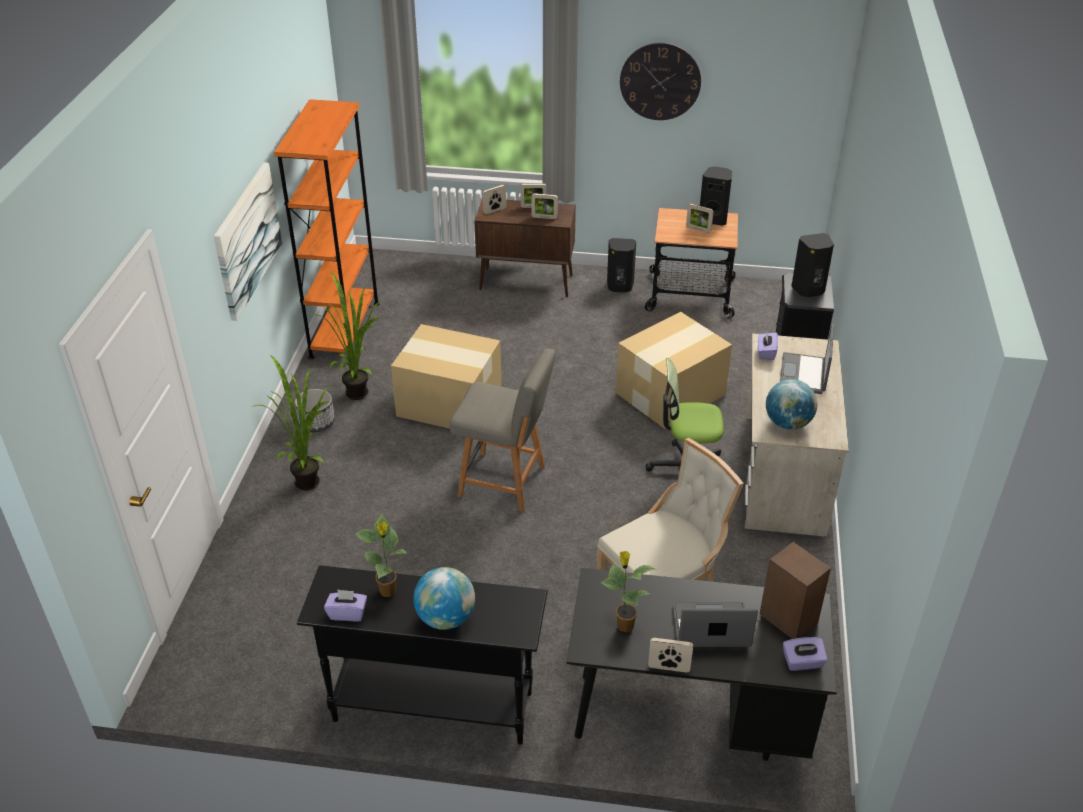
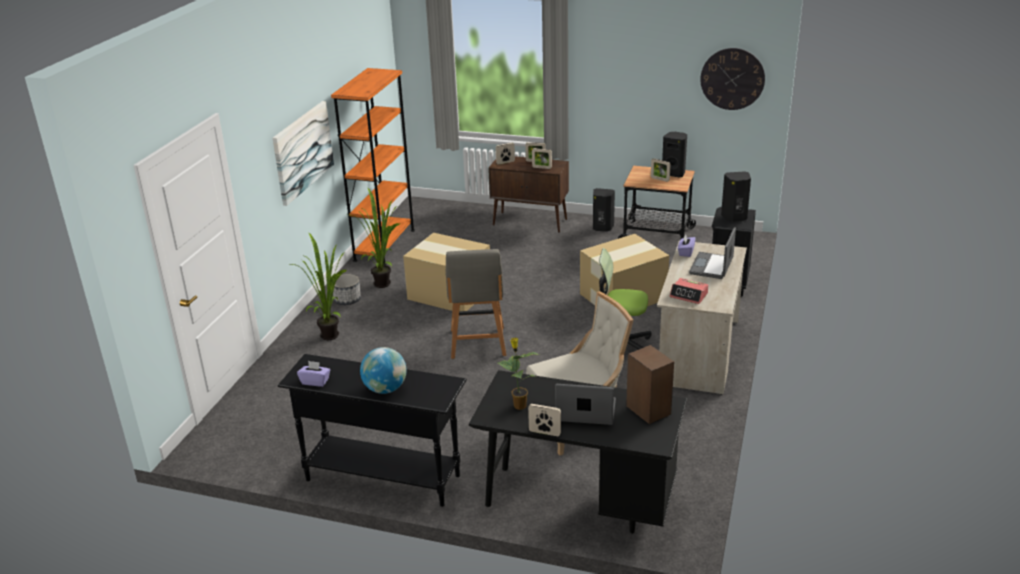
camera: 10 degrees right, 10 degrees down
potted plant [355,514,407,597] -> none
grey chair [450,348,556,512] -> grey chair turned 60 degrees clockwise [446,249,506,359]
wall clock [620,42,701,120] -> wall clock moved to [700,48,765,110]
globe [766,379,817,430] -> alarm clock [670,278,708,304]
purple tissue box [783,637,828,671] -> none

